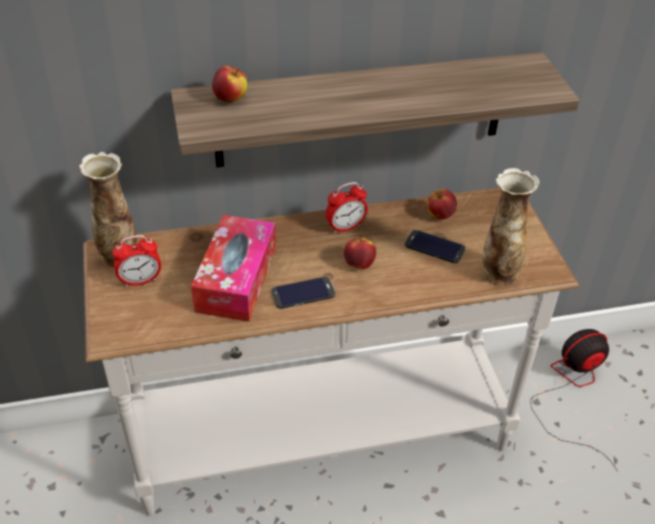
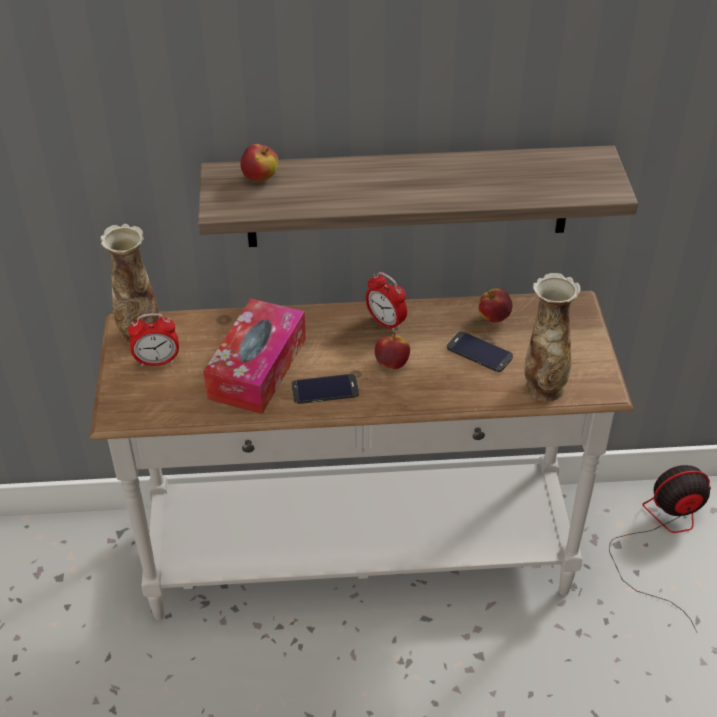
camera: 10 degrees right, 0 degrees up
alarm clock [326,182,368,234] -> alarm clock turned 60 degrees clockwise [366,272,407,332]

